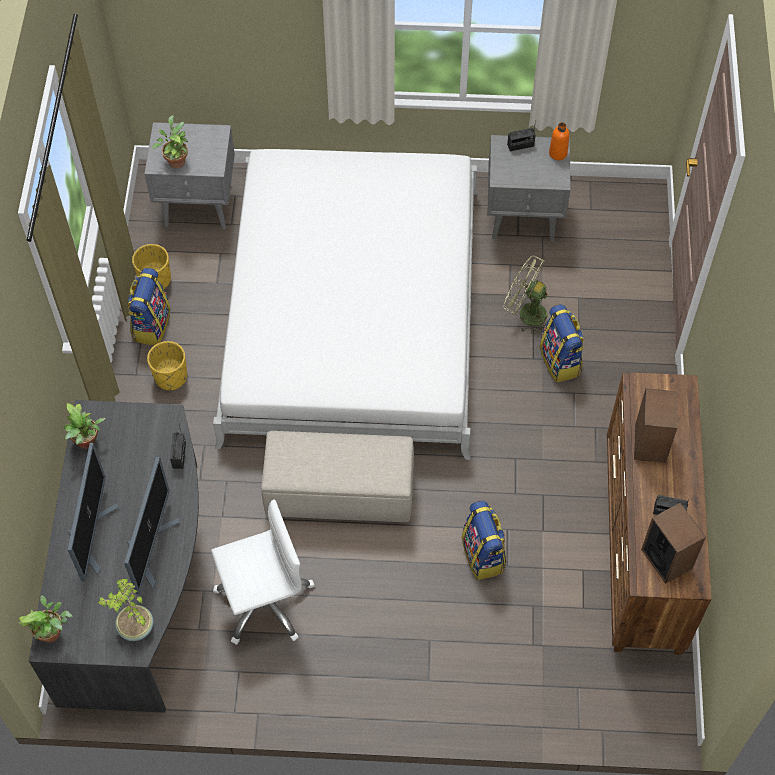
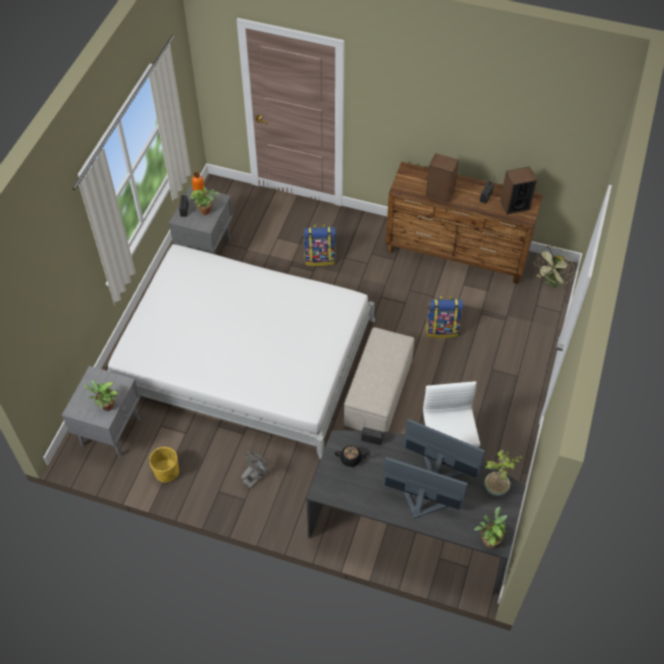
camera: 75 degrees left, 5 degrees down
potted plant [64,403,106,449] -> potted plant moved to [190,187,220,215]
backpack [128,268,170,345] -> none
yellow planter [147,341,187,391] -> grey fan [241,452,269,488]
green fan [503,255,548,335] -> green fan moved to [534,246,575,290]
none -> black teapot [335,445,370,467]

